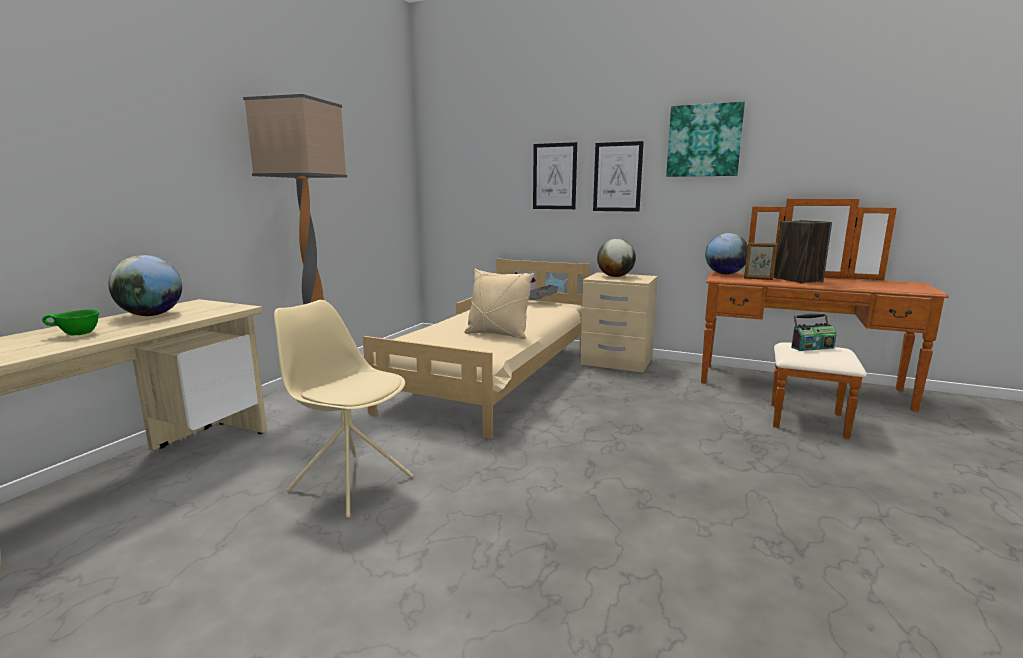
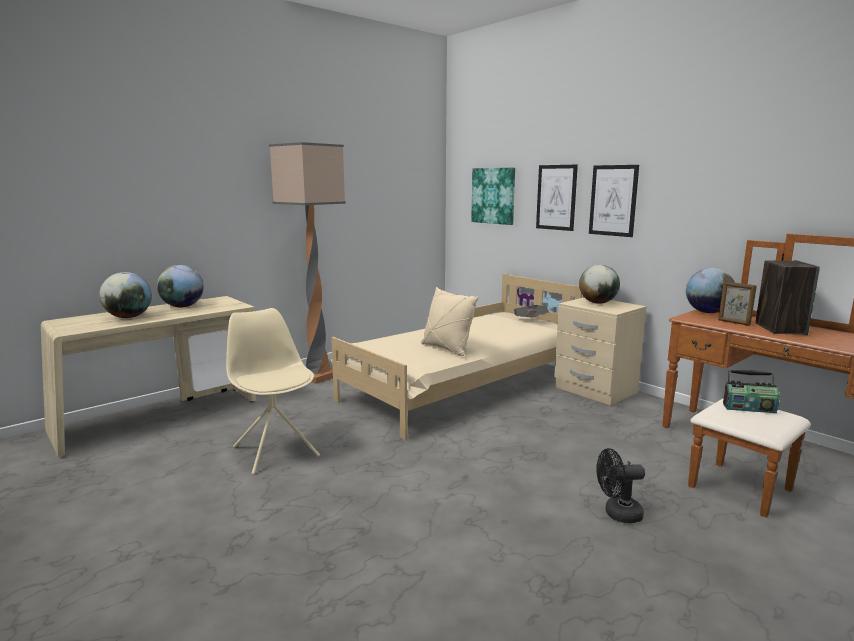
camera: 25 degrees right, 0 degrees up
green bowl [42,309,100,335] -> globe [99,272,152,318]
picture [666,101,745,177] -> picture moved to [471,168,515,225]
none -> black fan [596,448,645,523]

